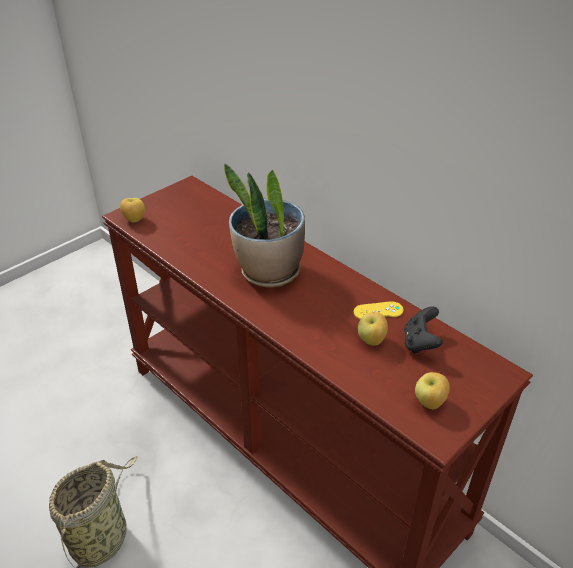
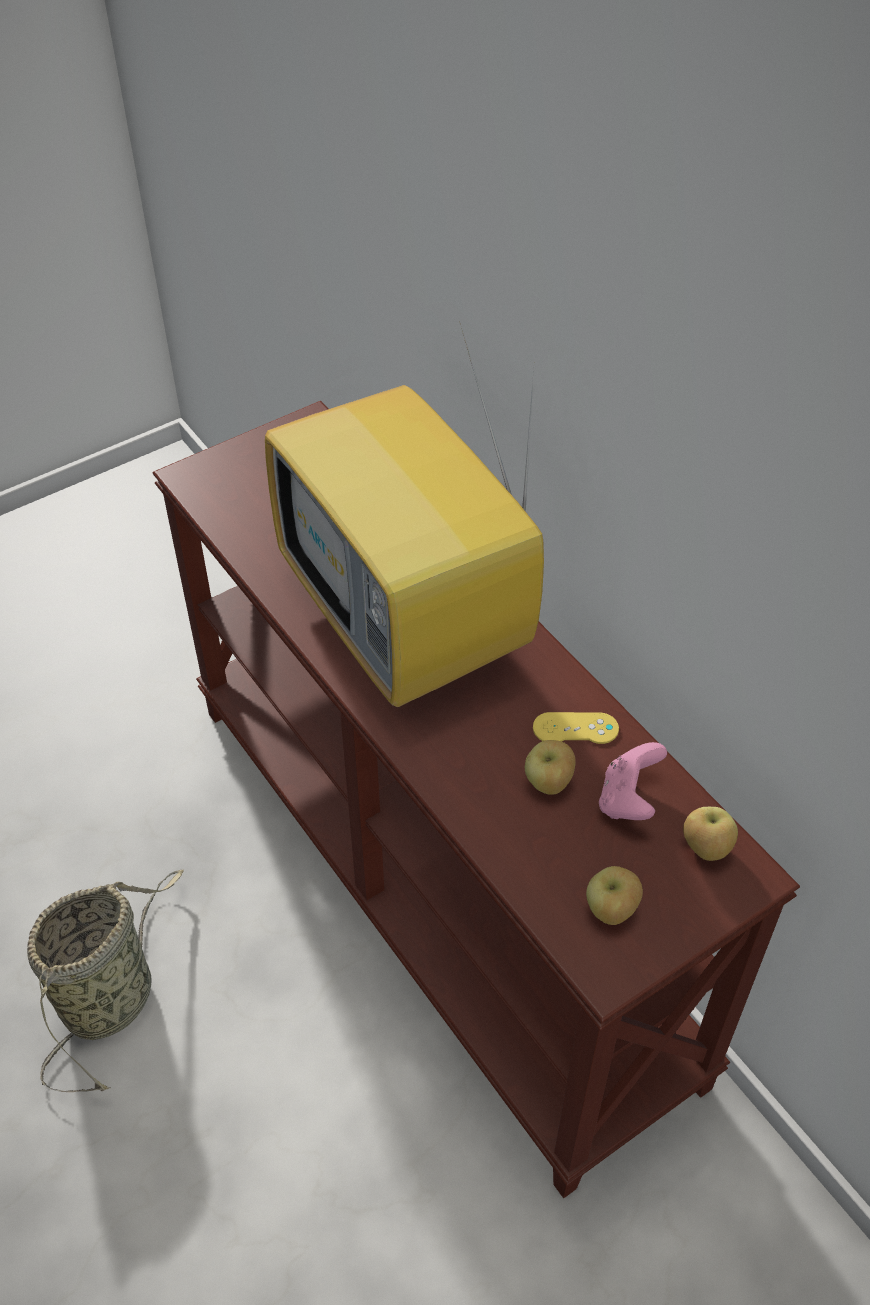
camera: 10 degrees right, 10 degrees up
apple [120,198,145,223] -> apple moved to [683,807,738,861]
potted plant [224,164,305,288] -> television [265,324,544,707]
black game controller [404,306,443,354] -> pink game controller [599,742,667,820]

